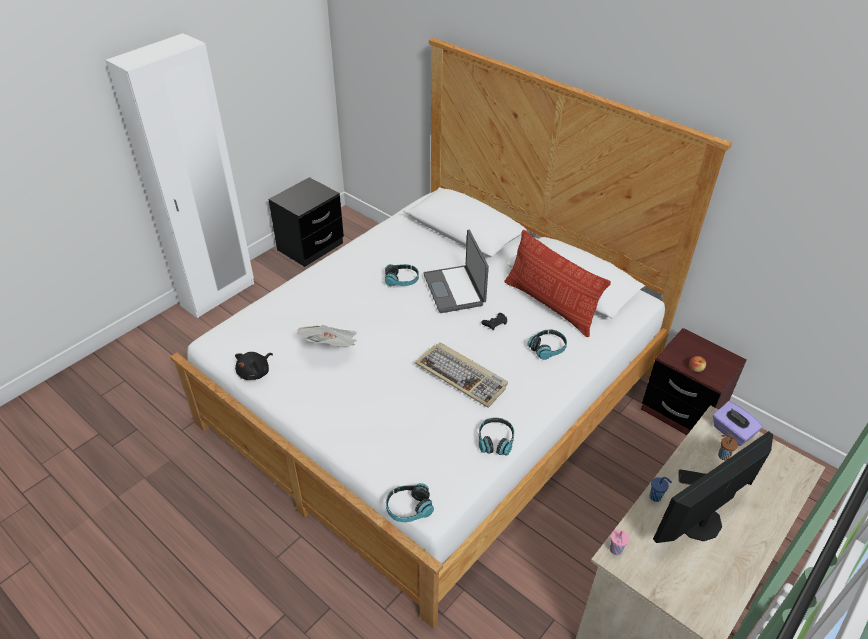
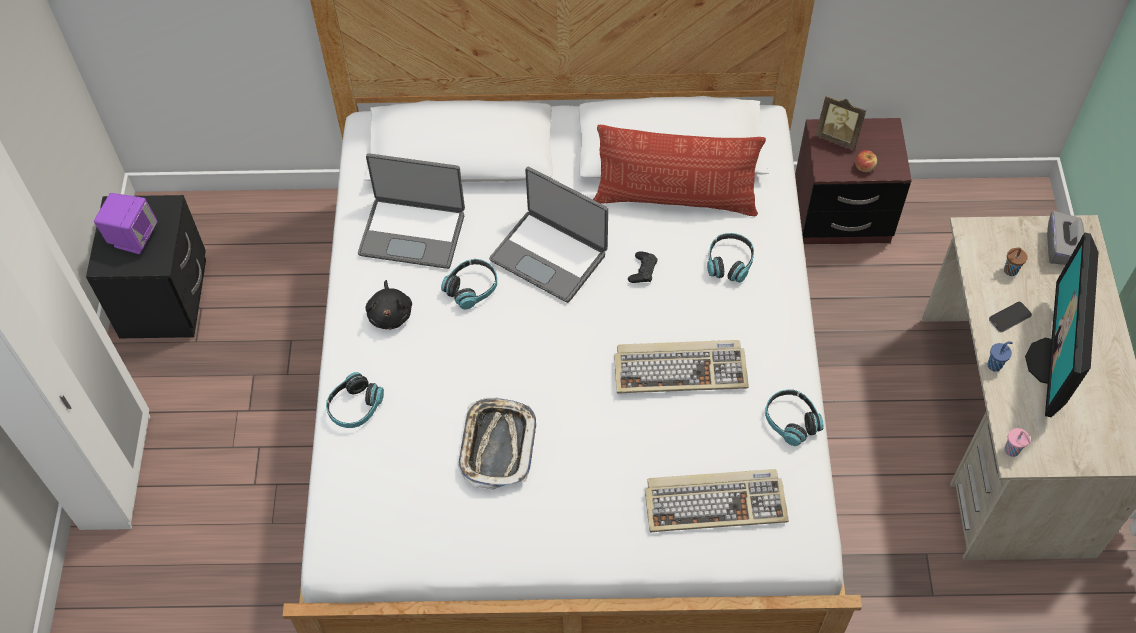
camera: 40 degrees left, 15 degrees up
black plush toy [235,352,273,380] -> black plush toy moved to [365,280,412,329]
newspaper [297,325,357,346] -> tray [458,397,536,490]
headphones [386,483,434,522] -> headphones moved to [326,372,384,428]
purple tissue box [713,401,763,446] -> none
none -> purple speaker [94,193,158,254]
none -> laptop [358,153,465,269]
none -> keyboard [645,469,789,533]
none -> picture frame [815,95,867,150]
none -> grey tissue box [1047,211,1084,265]

